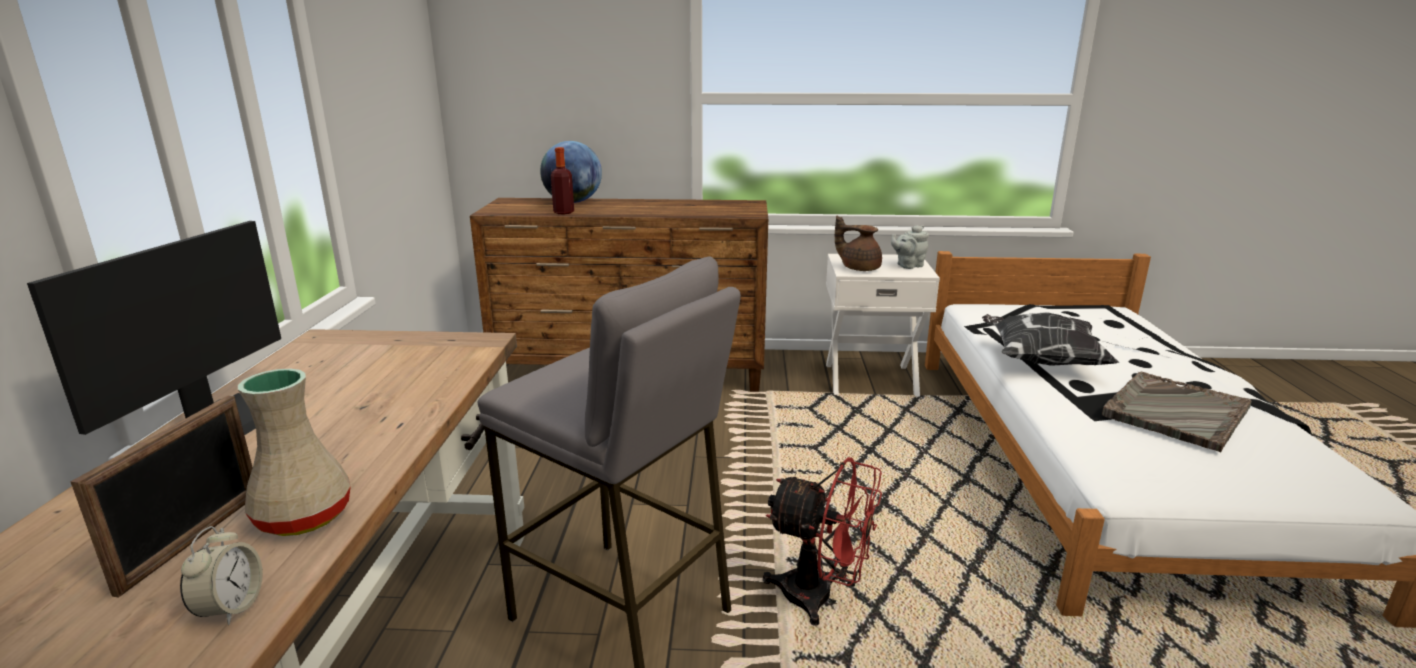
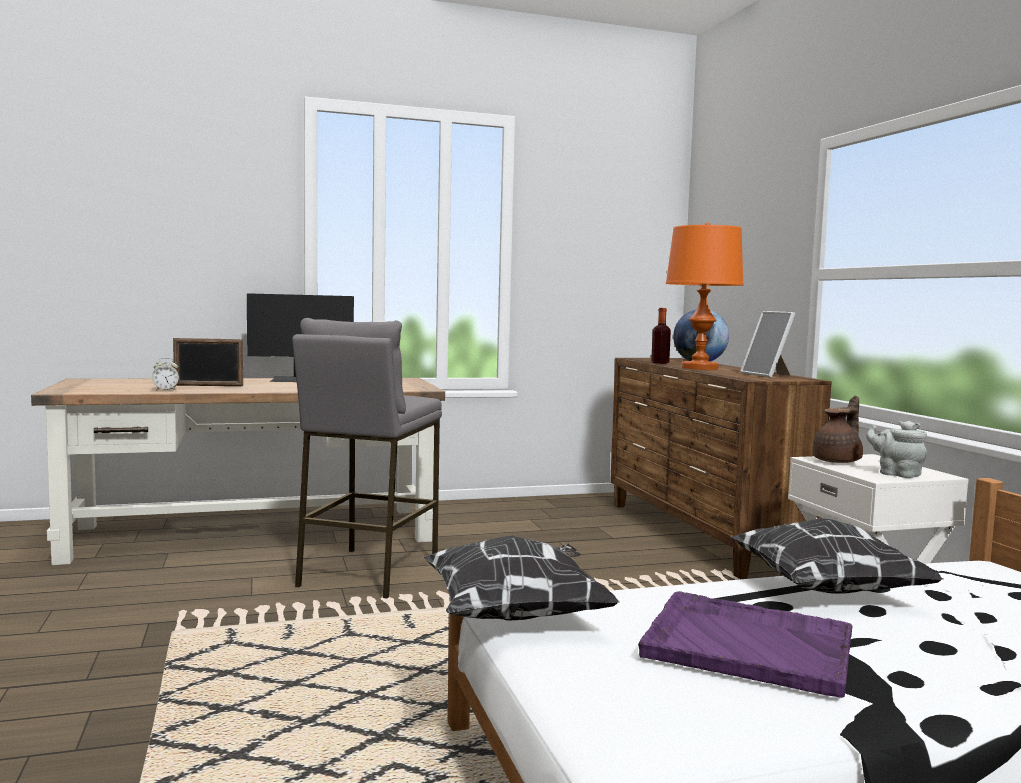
camera: 70 degrees right, 15 degrees down
beige vase [238,369,351,536] -> none
red fan [763,457,882,626] -> none
brown teapot [835,216,882,271] -> brown teapot turned 45 degrees clockwise [812,396,863,463]
grey tray [1102,372,1251,452] -> purple tray [638,591,852,698]
none -> pillow [423,535,620,621]
none -> orange table lamp [666,222,744,370]
none -> picture frame [740,311,795,378]

